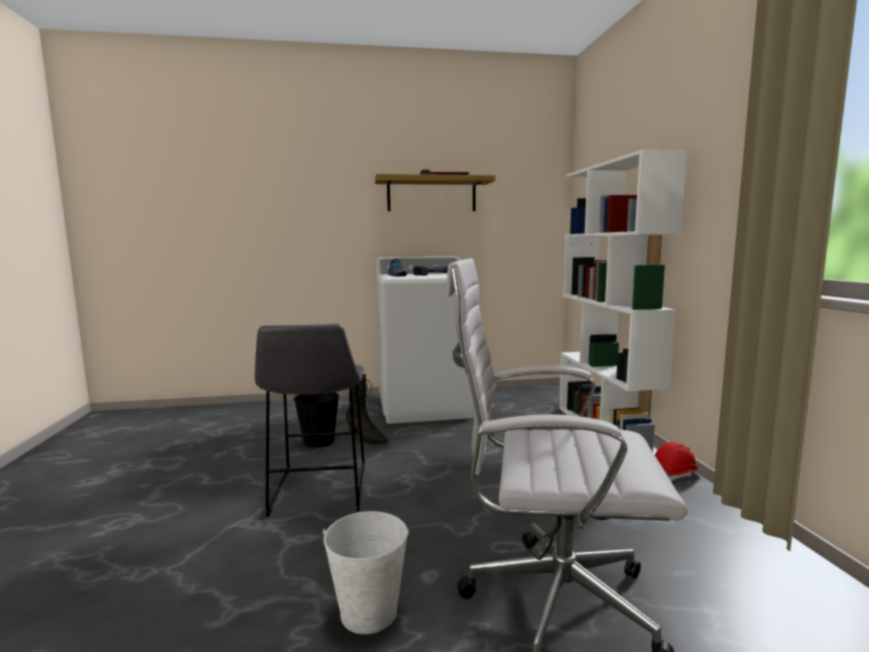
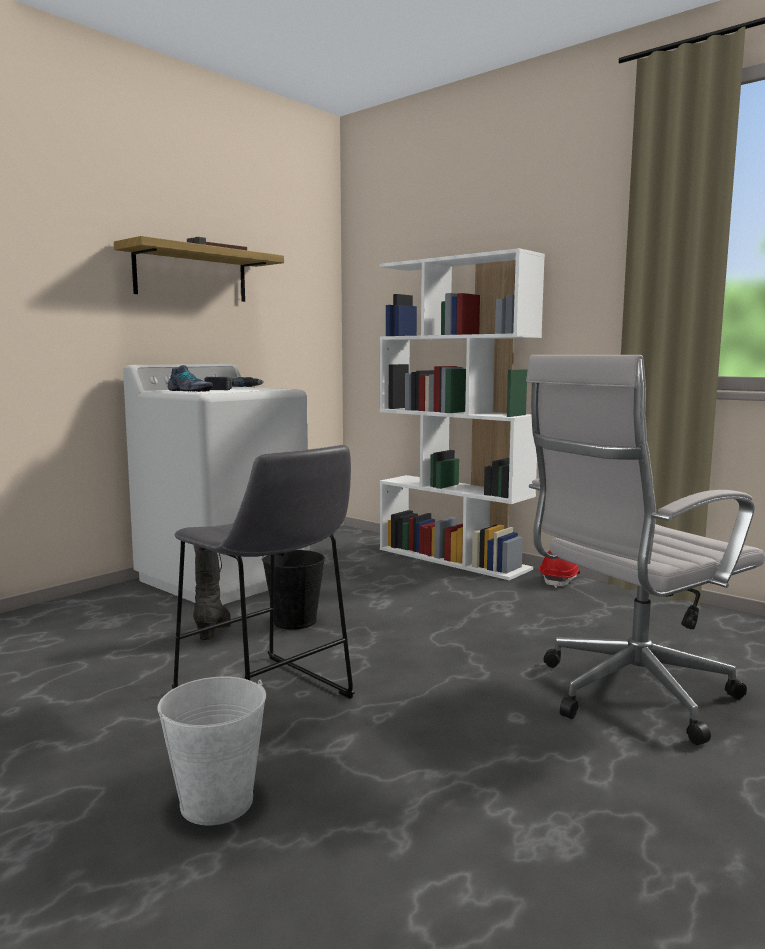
camera: 40 degrees left, 0 degrees up
black bucket [294,392,339,447] -> black bucket moved to [262,550,325,630]
white bucket [323,511,409,634] -> white bucket moved to [158,677,266,826]
black boot [346,374,388,445] -> black boot turned 90 degrees counterclockwise [193,545,231,640]

